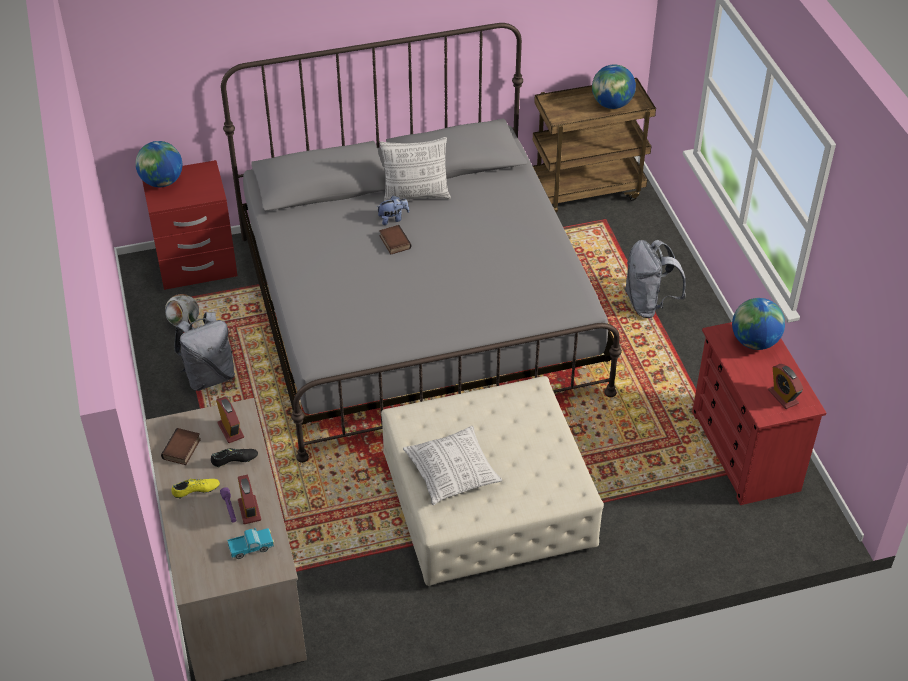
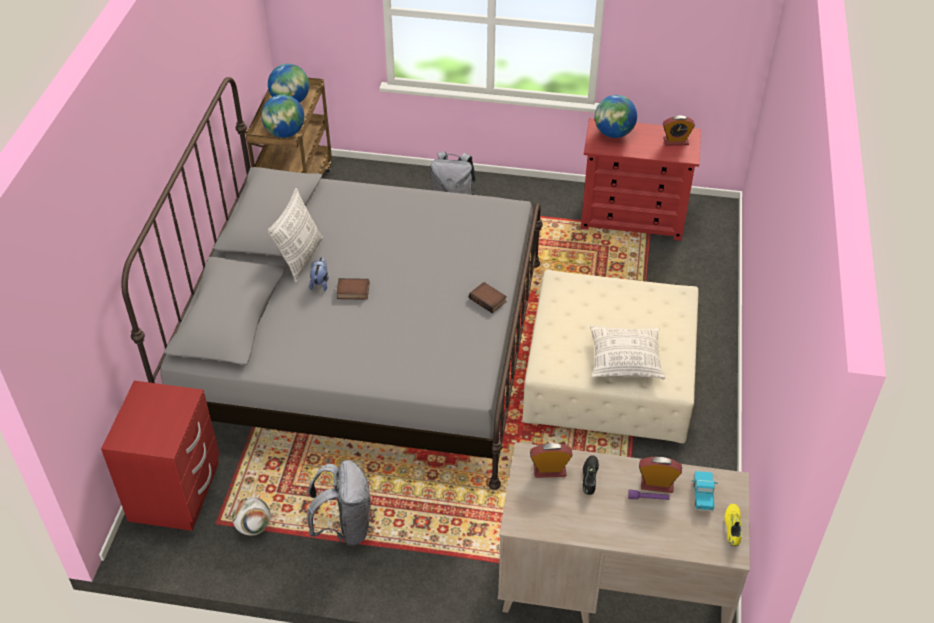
camera: 65 degrees left, 0 degrees up
globe [136,141,182,187] -> globe moved to [261,95,304,138]
book [161,428,201,465] -> book moved to [469,282,507,313]
yellow shoe [171,479,220,499] -> yellow shoe moved to [724,504,742,546]

